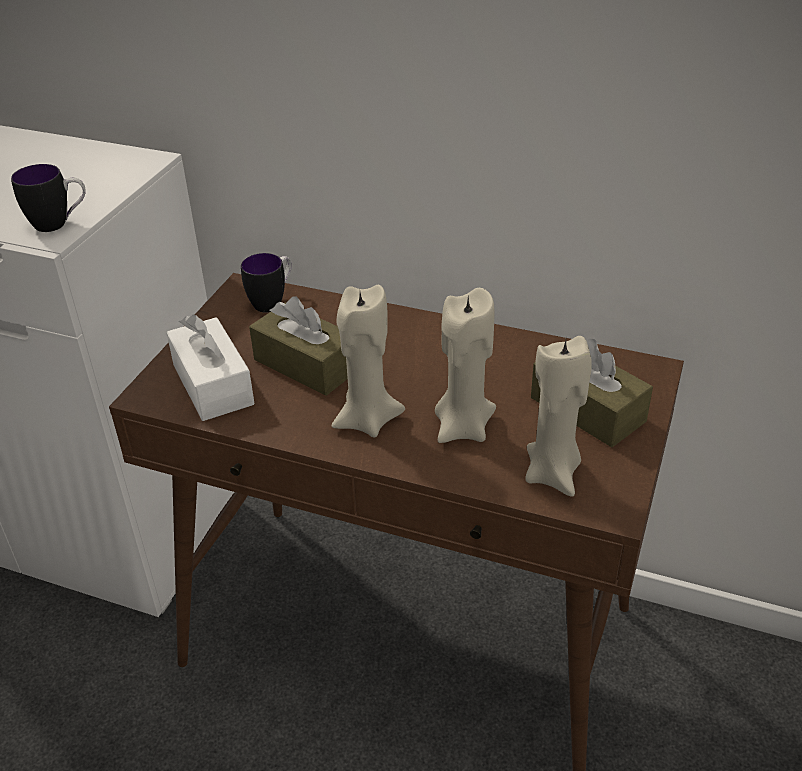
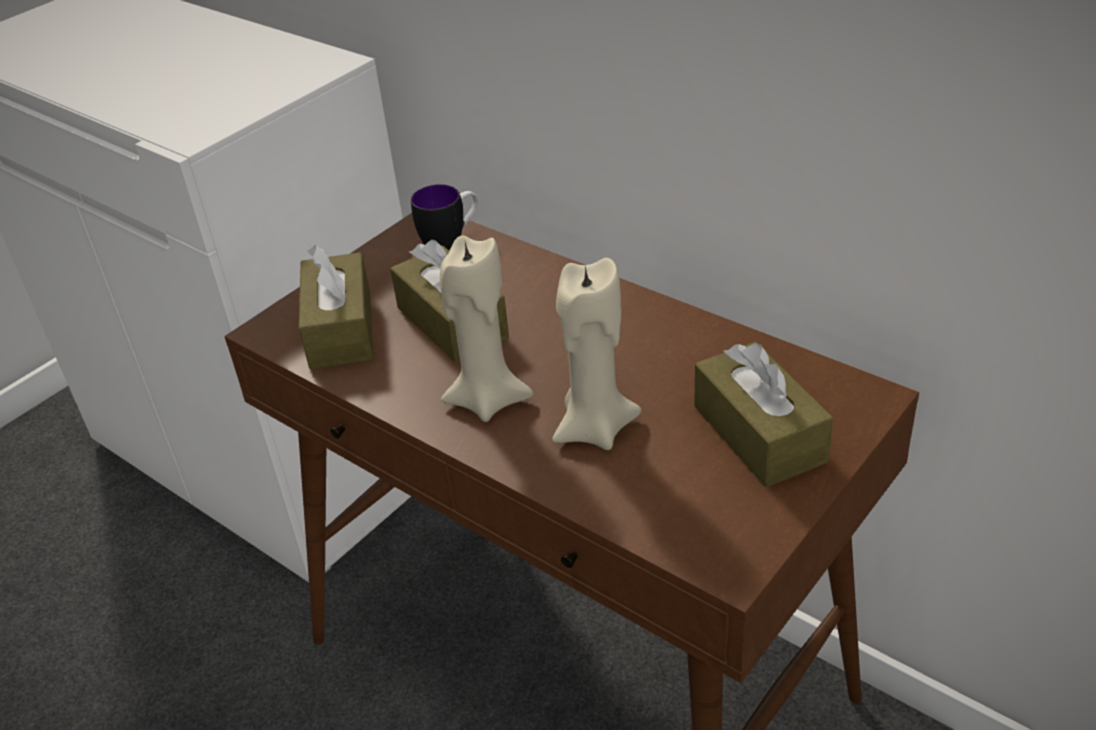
camera: 20 degrees right, 0 degrees up
mug [11,164,86,232] -> none
white tissue box [166,314,255,421] -> brown tissue box [299,245,373,369]
beige candle [525,336,592,497] -> none

